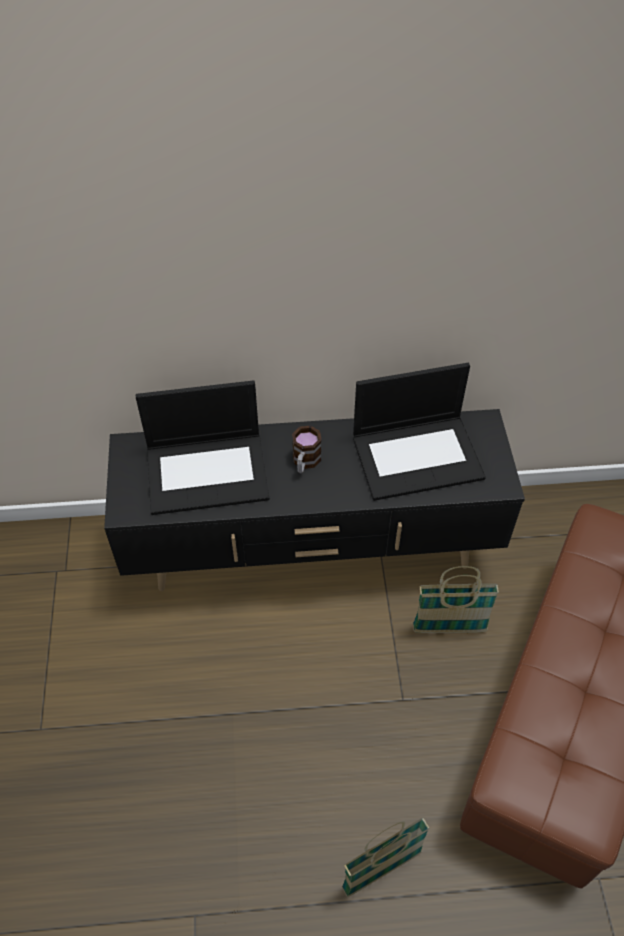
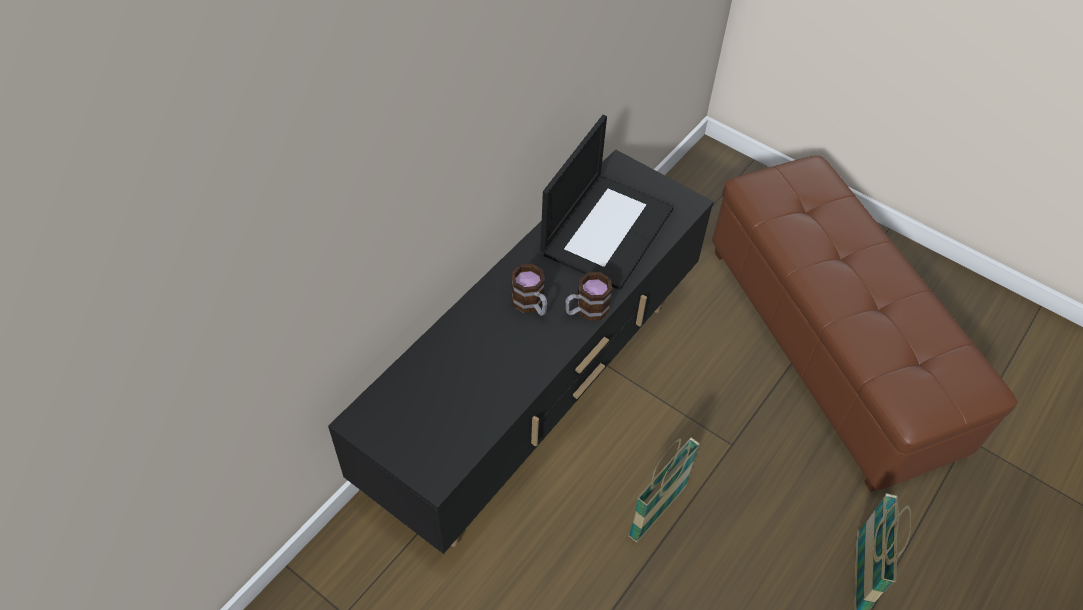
camera: 50 degrees left, 0 degrees up
laptop [136,380,270,515] -> none
basket [413,566,499,633] -> basket moved to [628,437,700,543]
none -> mug [565,272,612,321]

